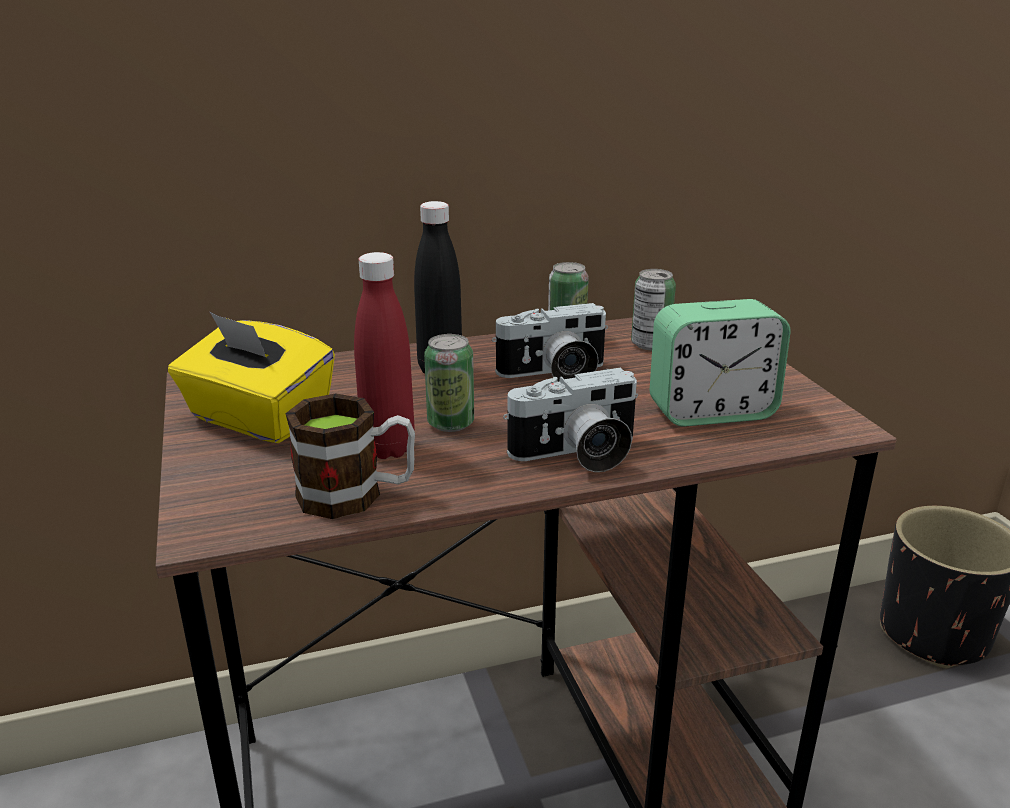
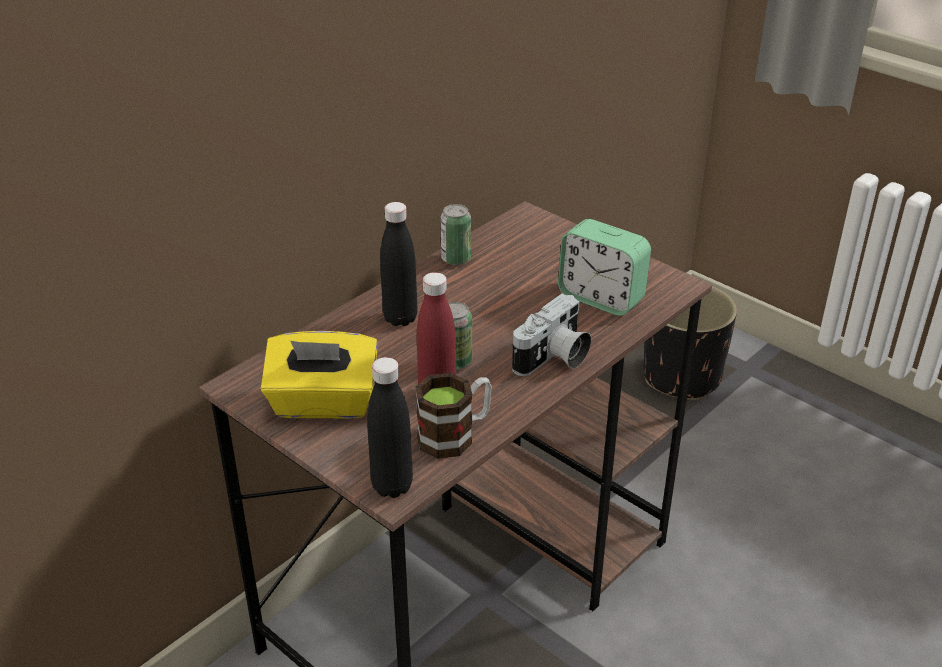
camera: 30 degrees left, 10 degrees up
camera [492,303,608,382] -> none
can [631,269,676,350] -> none
alarm clock [650,299,791,427] -> alarm clock turned 75 degrees clockwise [558,219,651,316]
none -> black bottle [367,357,413,498]

